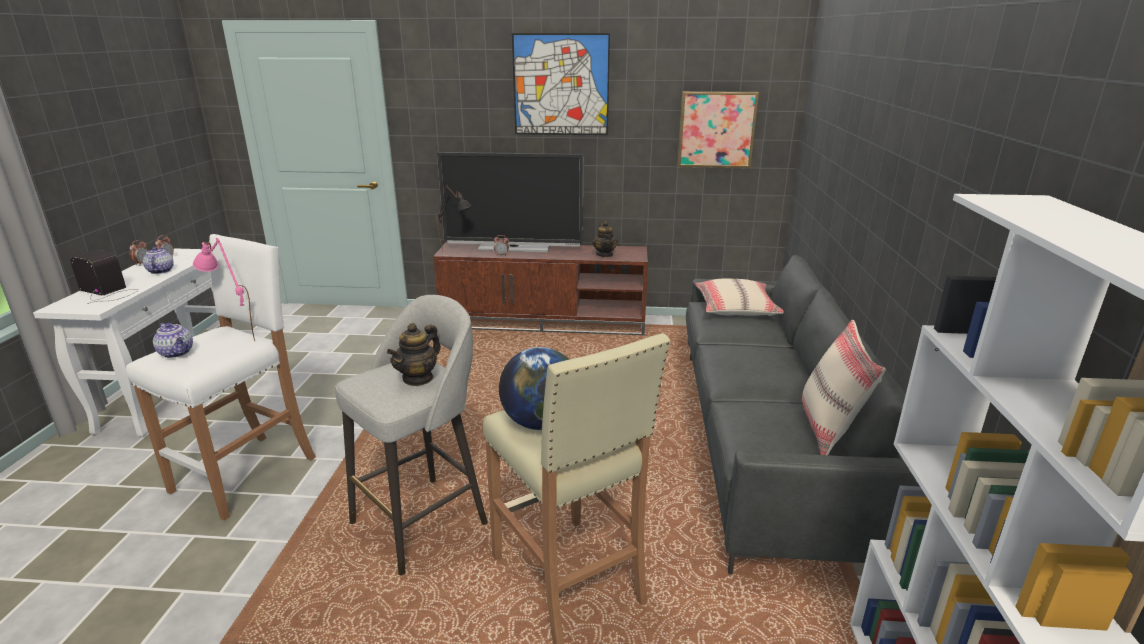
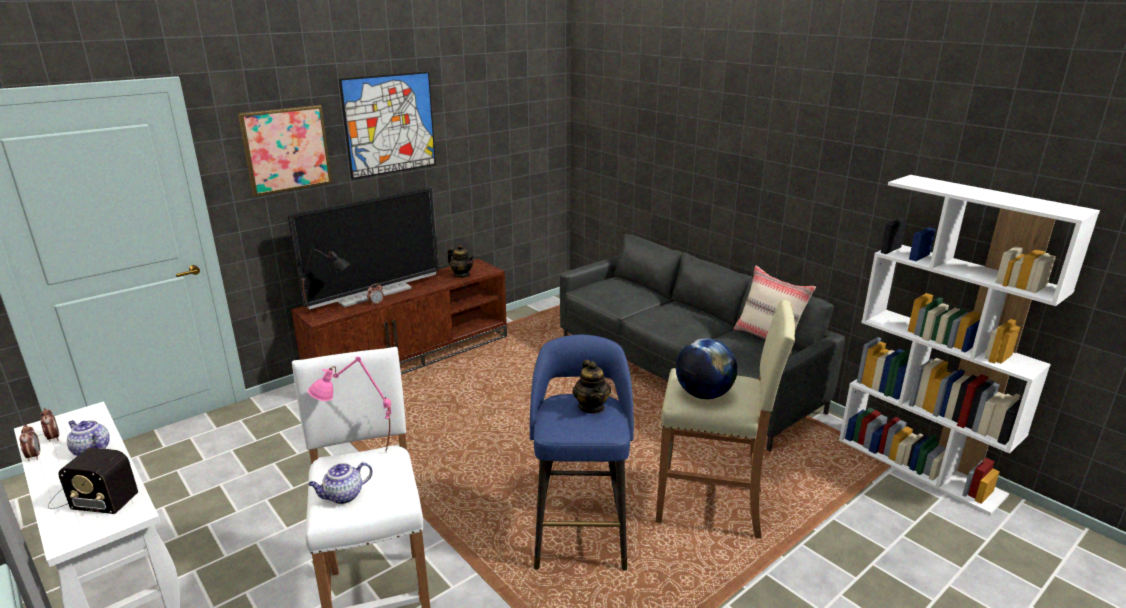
camera: 45 degrees left, 0 degrees up
radio [70,250,138,304] -> radio turned 150 degrees counterclockwise [48,448,138,514]
teapot [153,323,193,358] -> teapot turned 150 degrees clockwise [308,462,373,504]
grey stool [335,295,488,576] -> blue stool [530,335,634,571]
picture [678,91,759,168] -> picture moved to [238,105,332,196]
beige pillow [695,279,783,316] -> none

